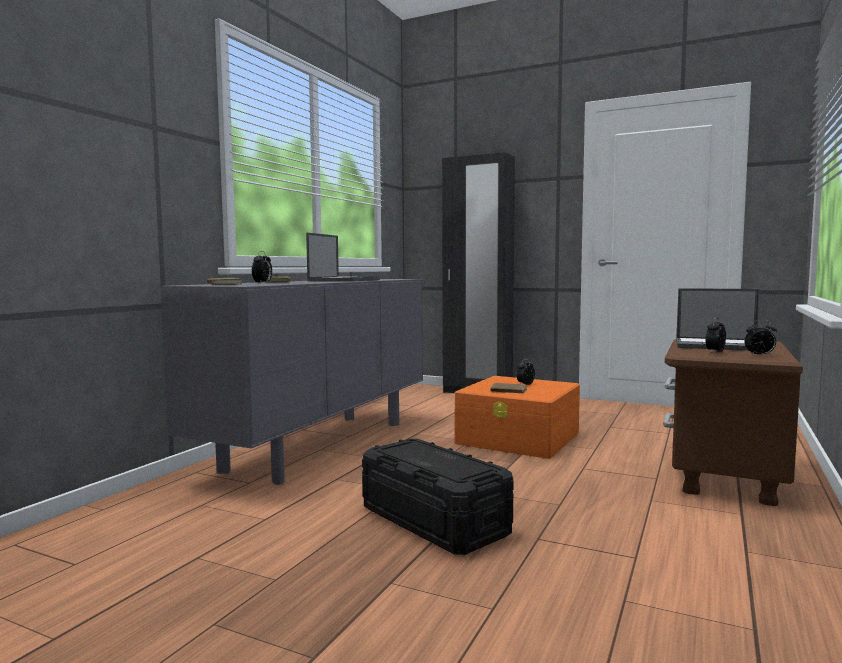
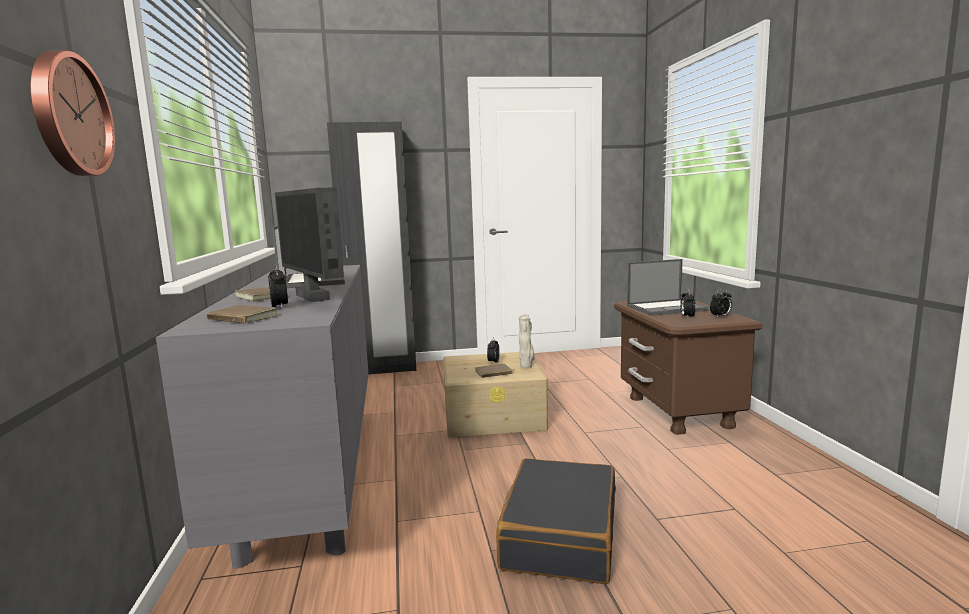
camera: 35 degrees left, 5 degrees up
black storage box [362,439,514,555] -> black suitcase [496,458,616,584]
orange storage box [455,376,580,459] -> beige storage box [443,352,548,437]
none -> wall clock [30,50,115,176]
none -> monitor [275,187,344,302]
none -> beige vase [518,314,535,368]

